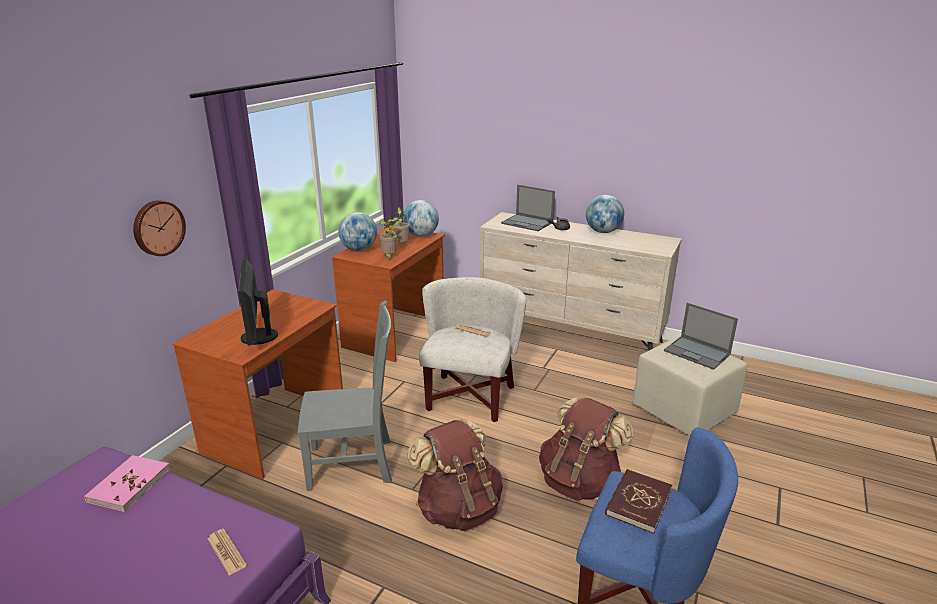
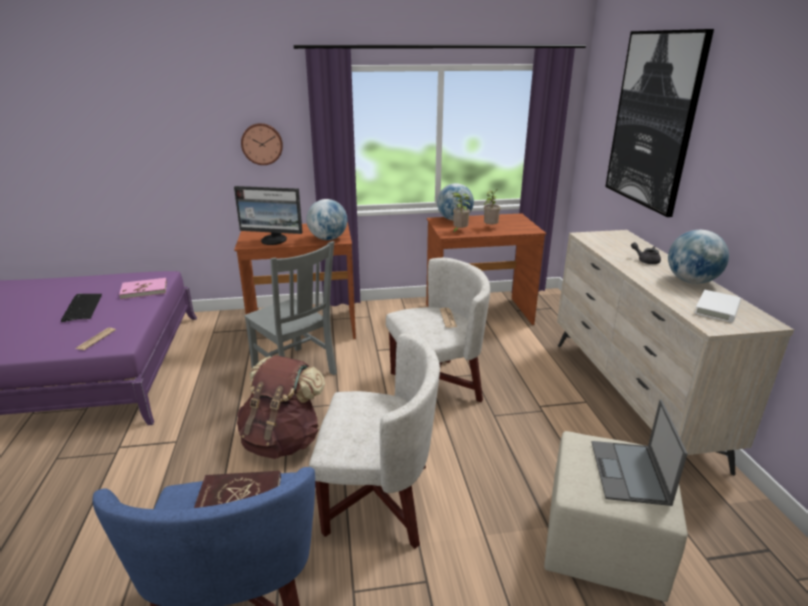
camera: 55 degrees right, 0 degrees up
monitor [238,259,278,346] -> monitor turned 120 degrees counterclockwise [234,186,303,245]
globe [403,200,439,237] -> globe moved to [306,199,347,240]
laptop [501,185,555,231] -> none
brown backpack [539,397,634,500] -> white armchair [309,334,440,549]
none -> keyboard [61,294,102,322]
none -> picture [605,29,714,217]
none -> white book [694,290,741,322]

